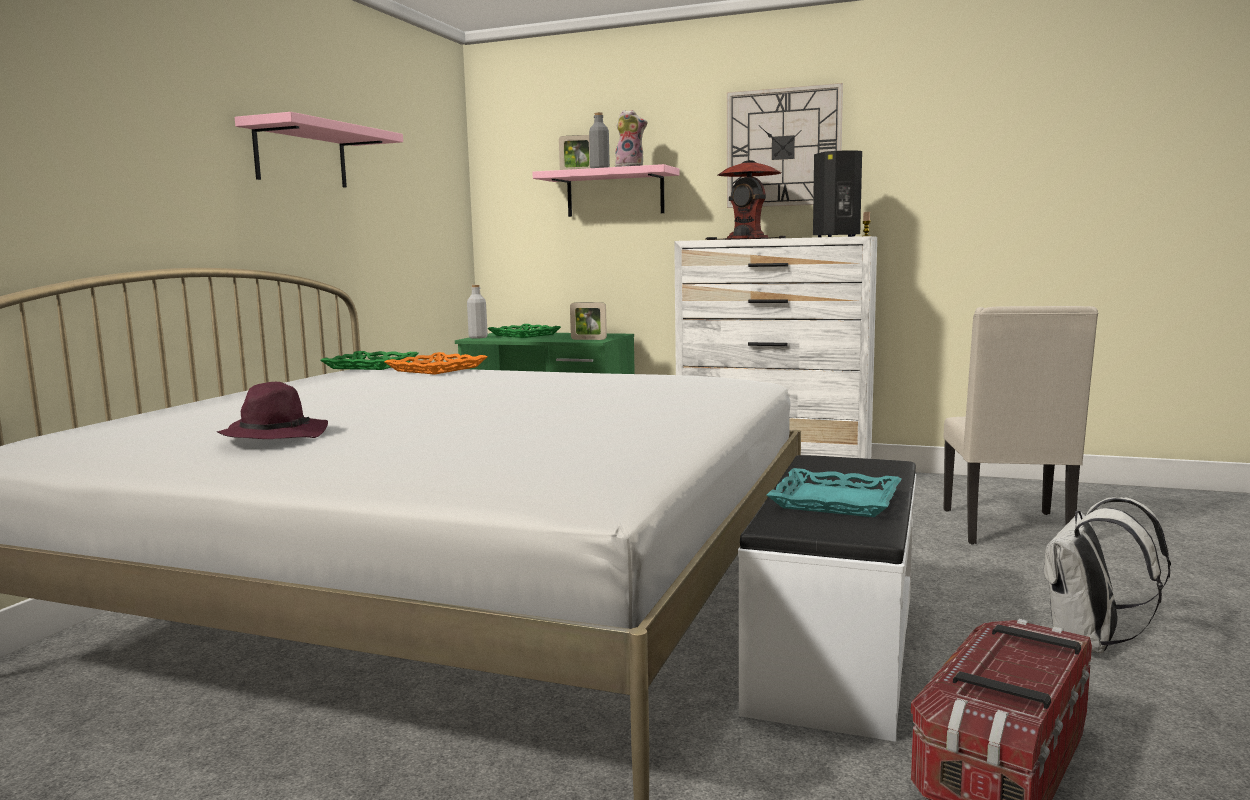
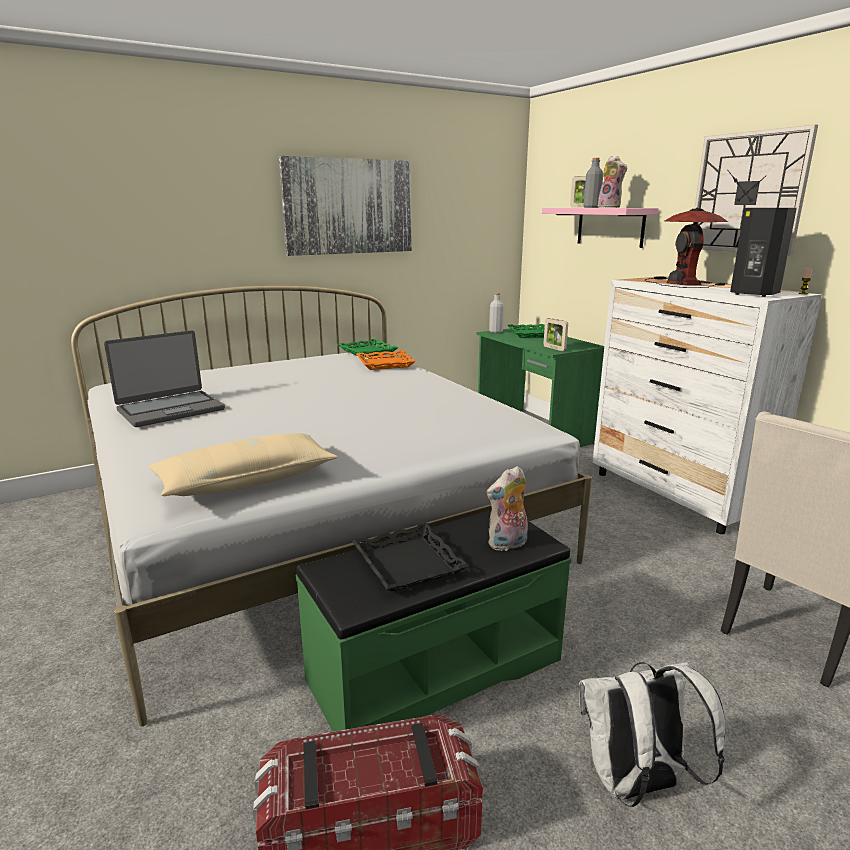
camera: 40 degrees right, 10 degrees up
purple hat [217,382,328,439] -> laptop [104,330,225,427]
pink shelf [235,112,403,187] -> picture [279,156,412,256]
white bench [738,455,916,742] -> green bench [296,510,571,732]
turquoise tray [767,468,902,517] -> black tray [352,523,469,592]
none -> beige pillow [148,433,338,496]
none -> plush toy [487,466,528,552]

